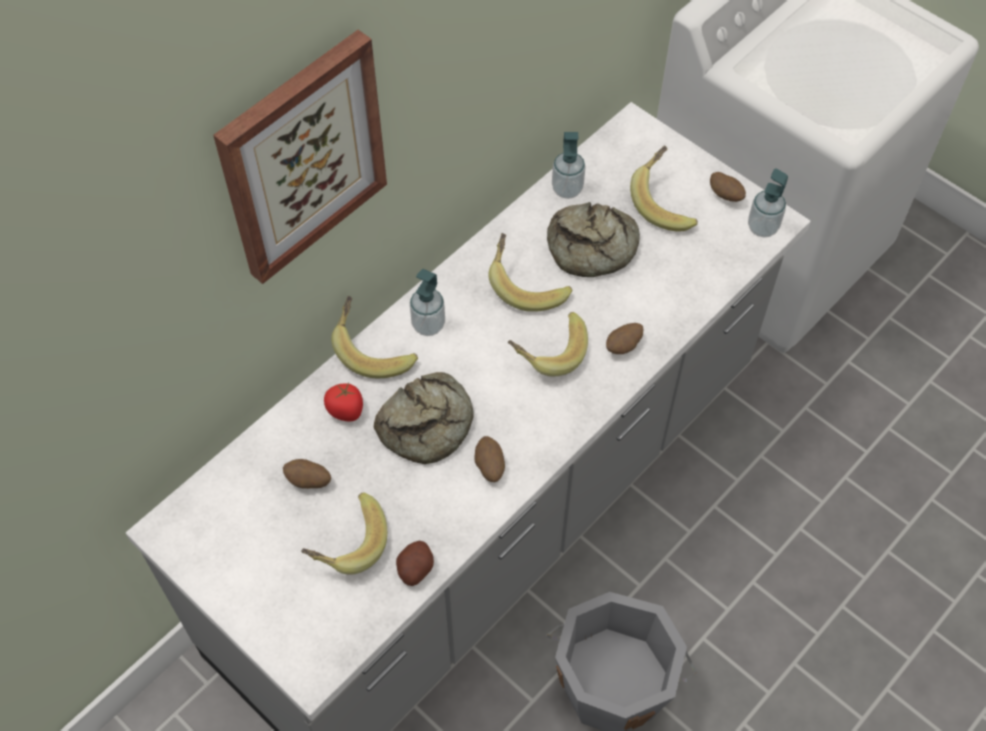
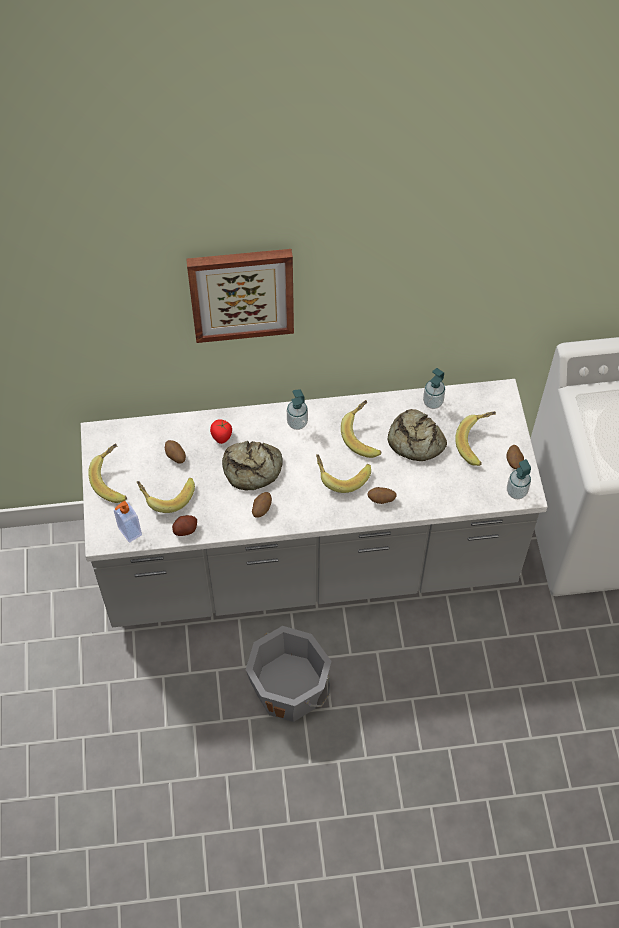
camera: 40 degrees right, 0 degrees up
banana [331,296,418,378] -> banana moved to [88,444,127,503]
none -> soap dispenser [114,501,142,543]

